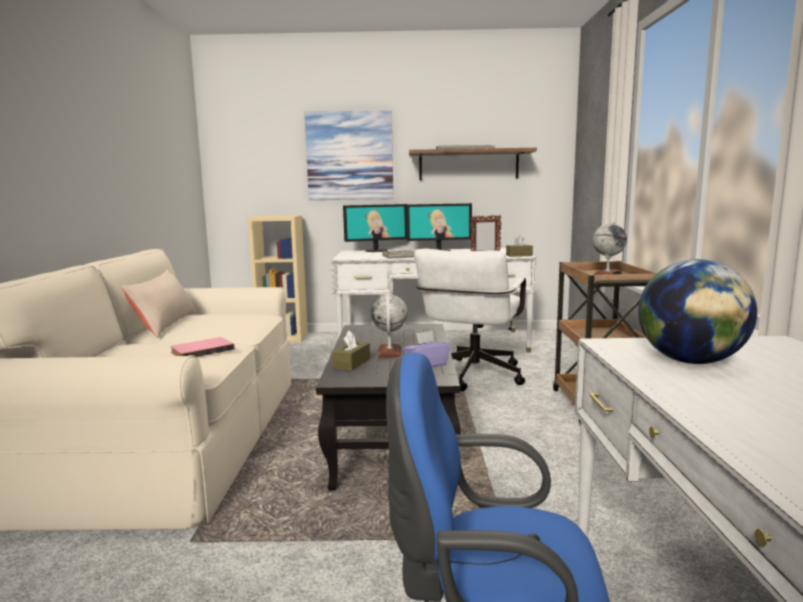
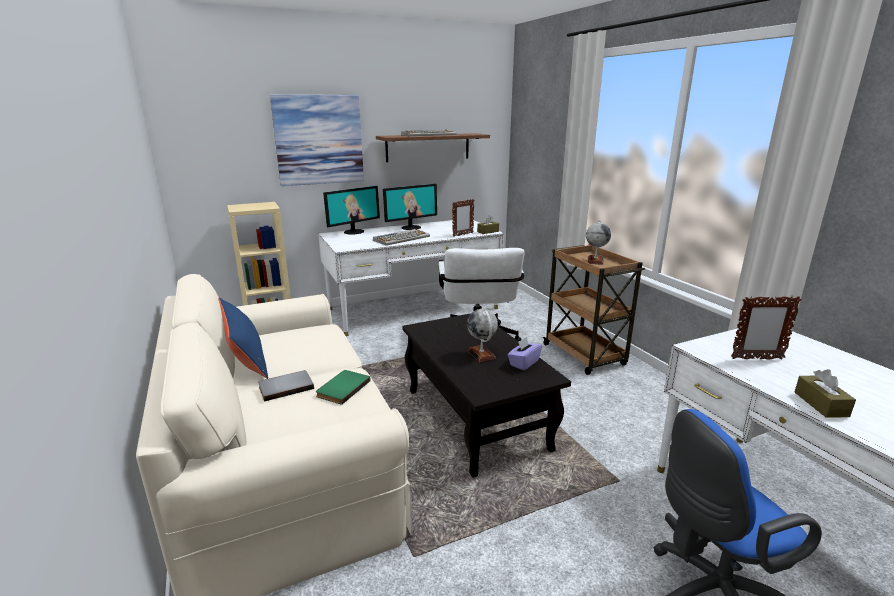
camera: 25 degrees left, 10 degrees up
beige pillow [121,270,196,338] -> blue pillow [218,298,268,379]
pink book [170,337,235,357] -> green book [316,370,371,405]
brown tissue box [332,330,370,371] -> brown tissue box moved to [795,369,856,418]
globe [638,259,757,364] -> picture frame [731,296,801,360]
none -> grey book [258,370,314,402]

